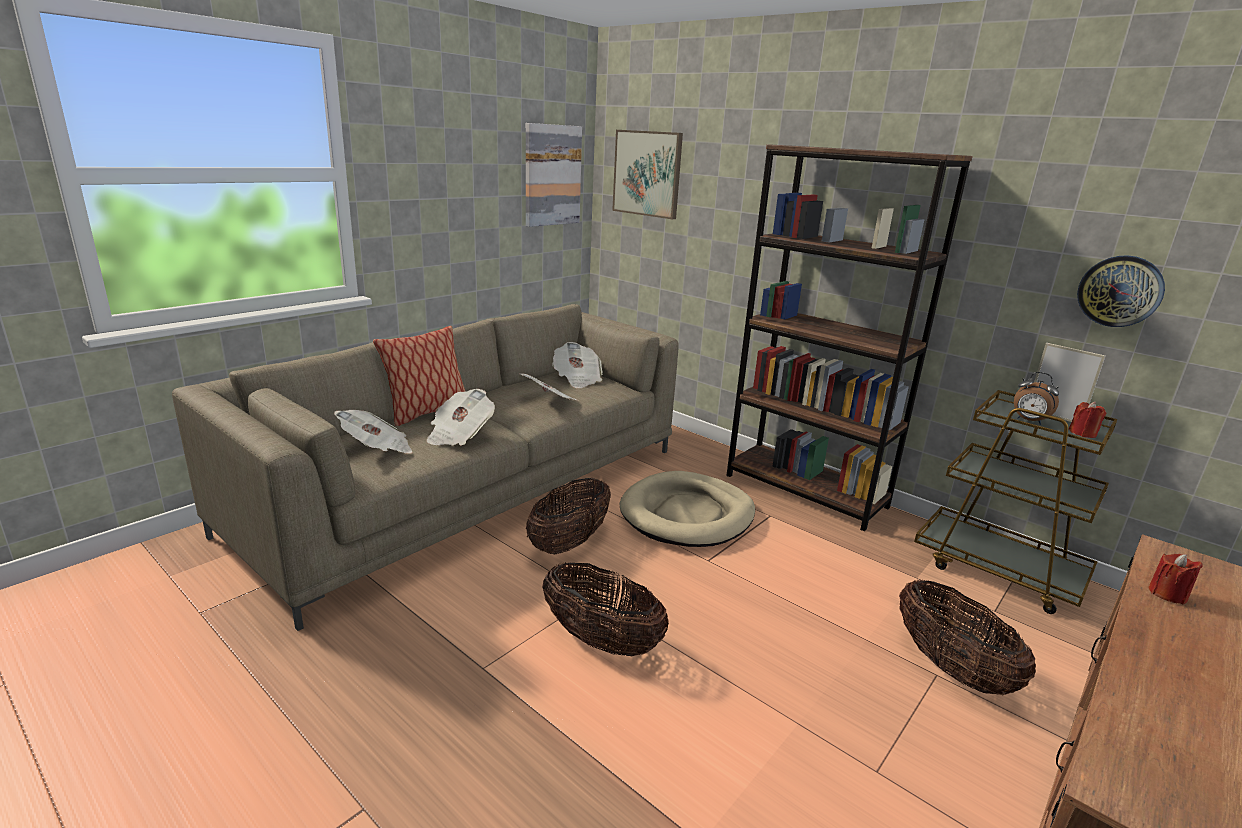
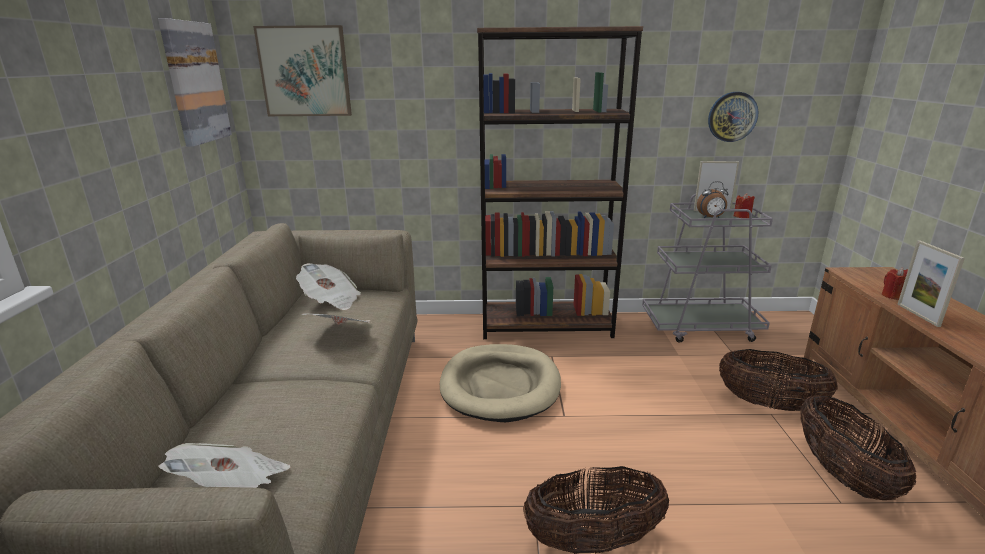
camera: 40 degrees left, 0 degrees up
pillow [373,326,466,426] -> none
newspaper [427,389,495,445] -> none
basket [526,478,611,554] -> basket moved to [800,395,916,500]
brown cart [914,390,1117,614] -> grey cart [642,194,773,343]
none -> picture frame [897,240,965,327]

